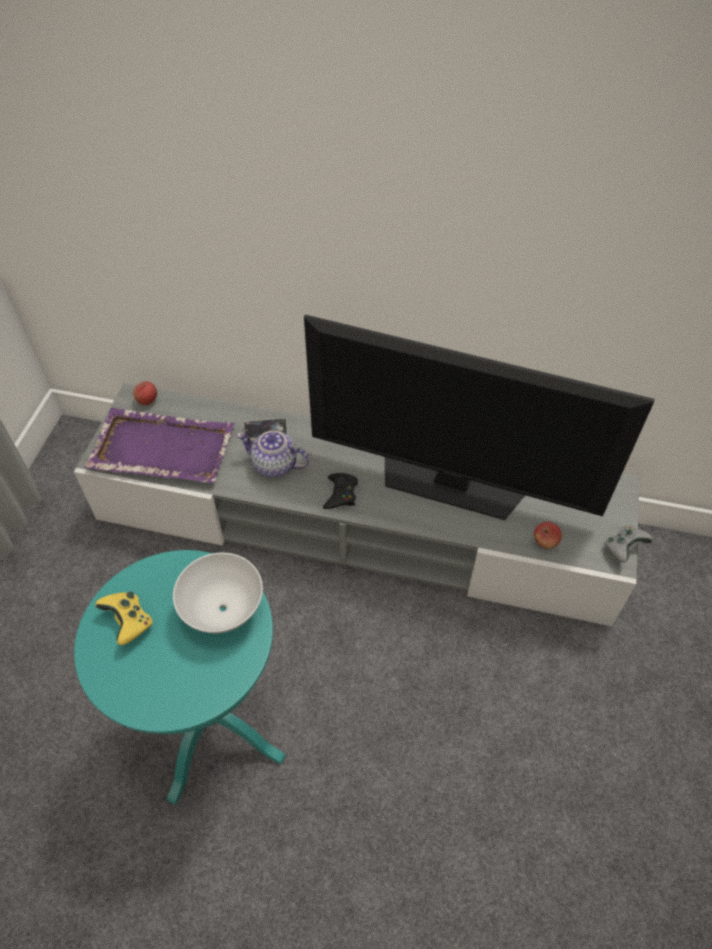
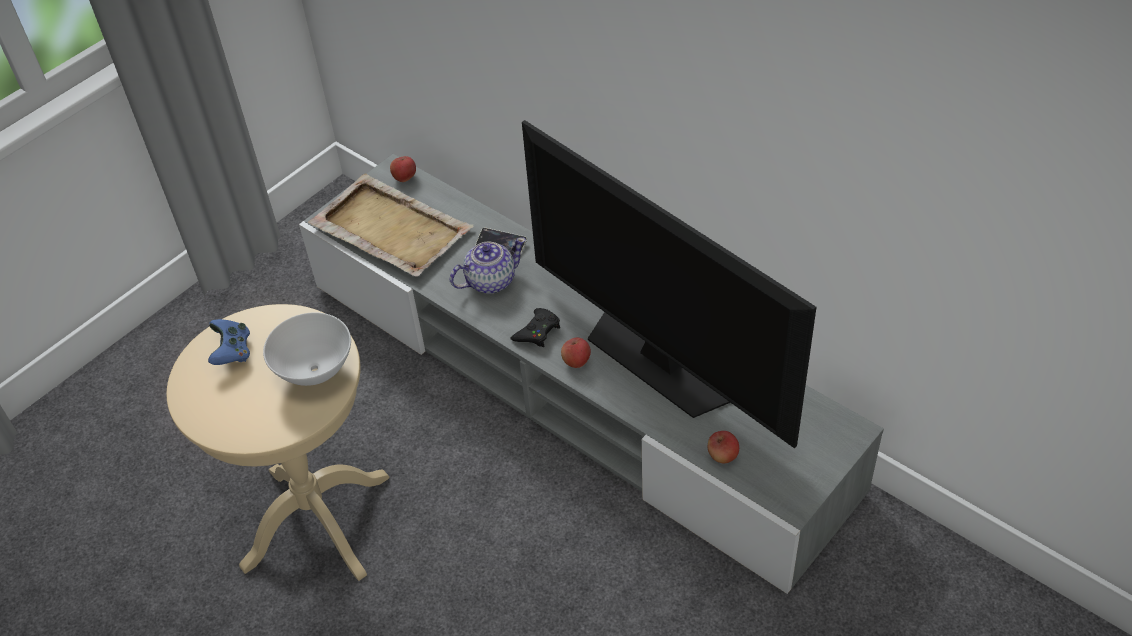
camera: 30 degrees right, 5 degrees down
turquoise side table [74,550,286,805] -> beige side table [166,304,390,581]
purple tray [84,408,235,483] -> beige tray [308,174,473,277]
yellow game controller [95,591,153,645] -> blue game controller [208,319,250,365]
teapot [237,431,310,477] -> teapot turned 105 degrees clockwise [450,237,526,294]
grey game controller [604,527,653,563] -> none
none -> apple [561,338,591,368]

